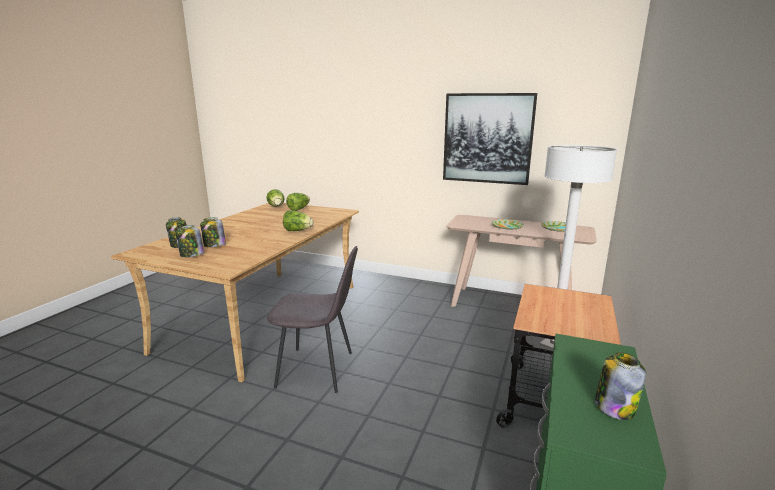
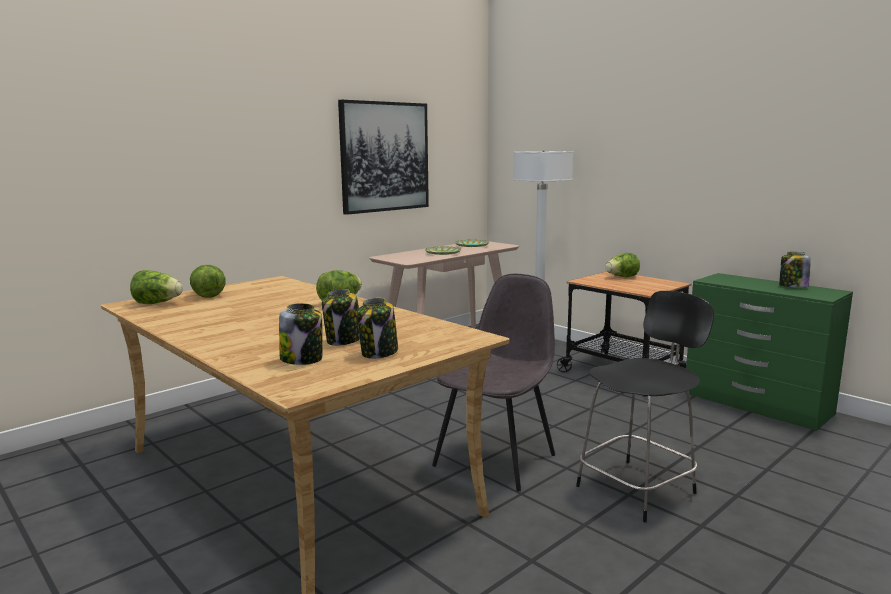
camera: 65 degrees left, 5 degrees down
none -> black stool [576,291,714,523]
none -> lettuce [605,253,640,277]

